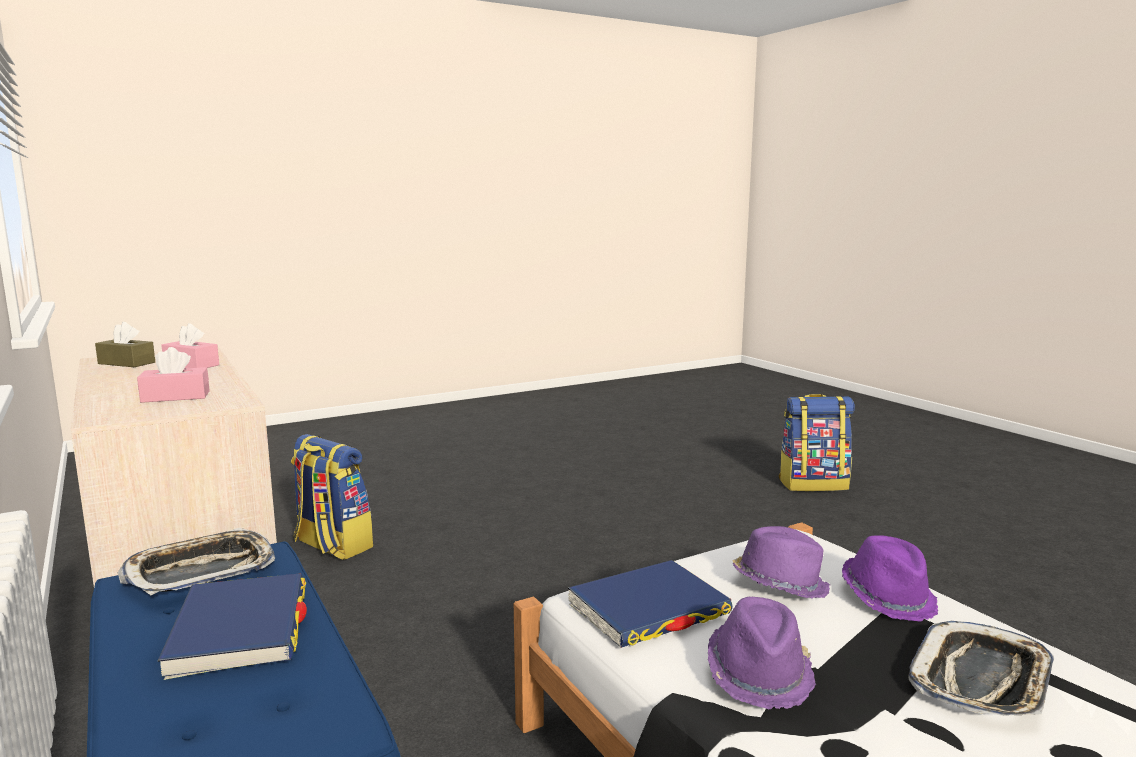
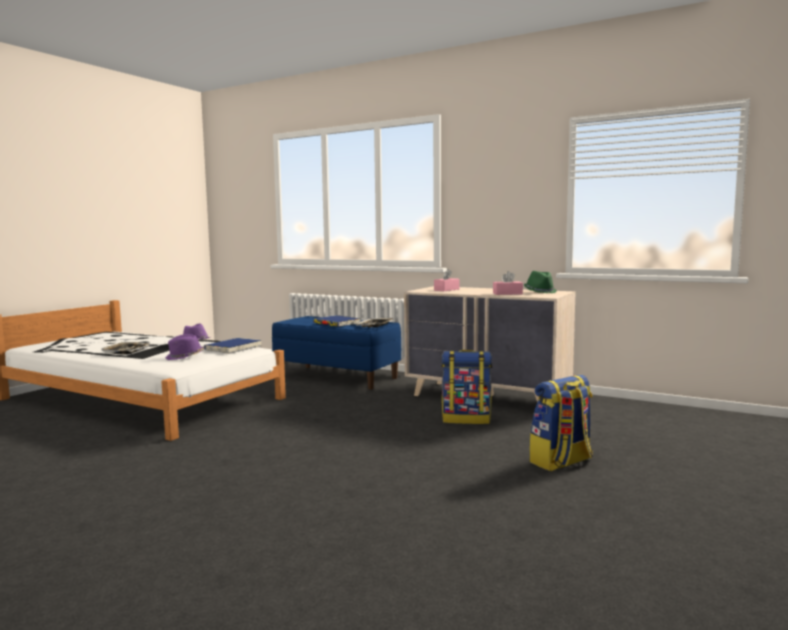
camera: 150 degrees right, 5 degrees down
brown tissue box [95,322,155,367] -> green hat [524,271,557,294]
backpack [779,394,855,491] -> backpack moved to [530,375,593,471]
purple hat [842,535,938,622] -> none

